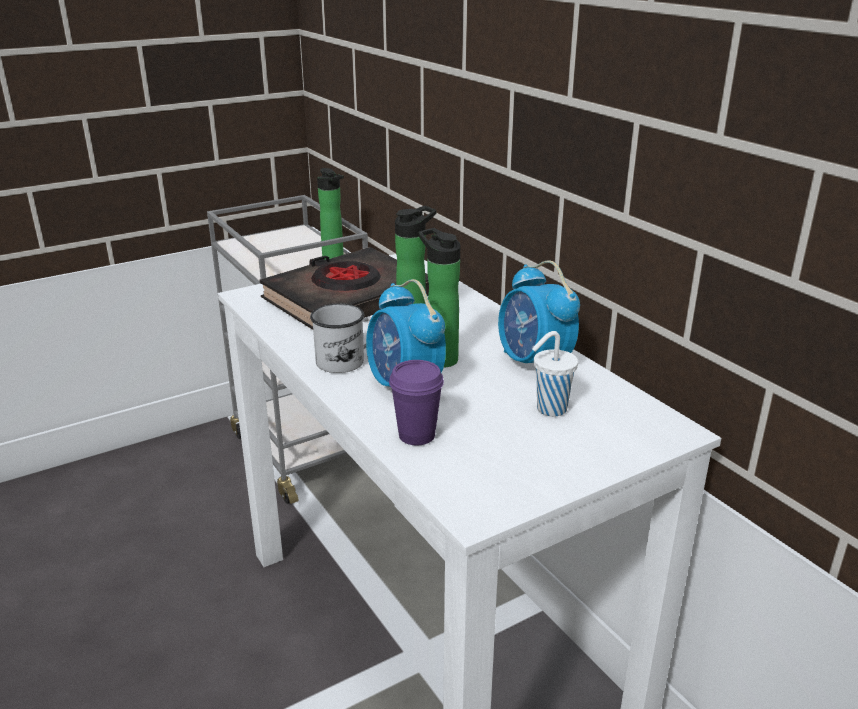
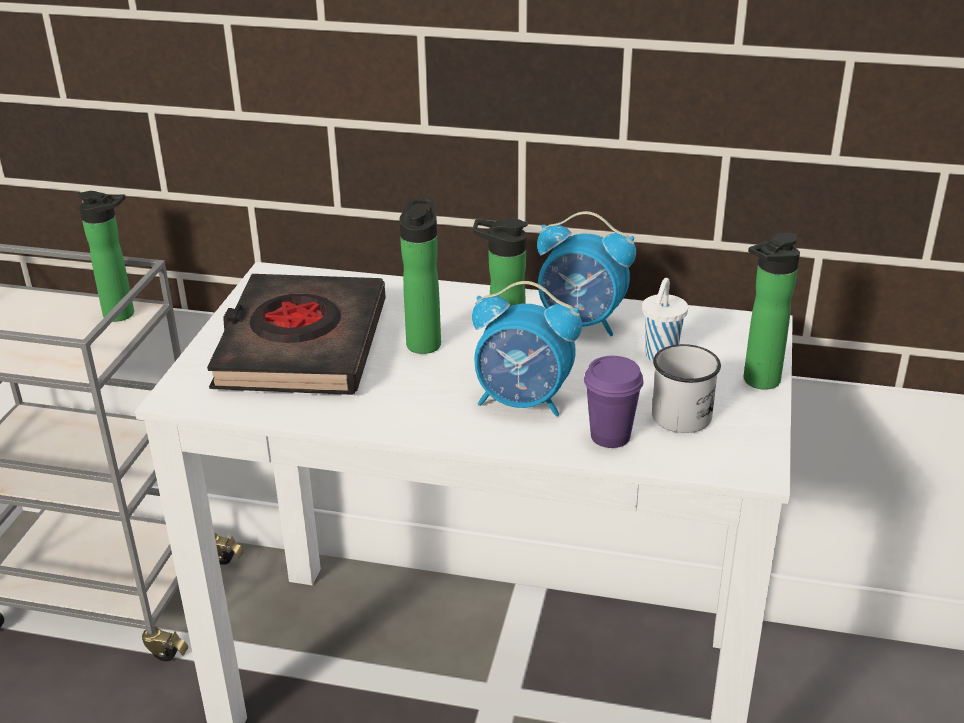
camera: 45 degrees left, 5 degrees up
white mug [310,303,372,373] -> white mug moved to [652,344,721,433]
none -> bottle [744,233,800,390]

